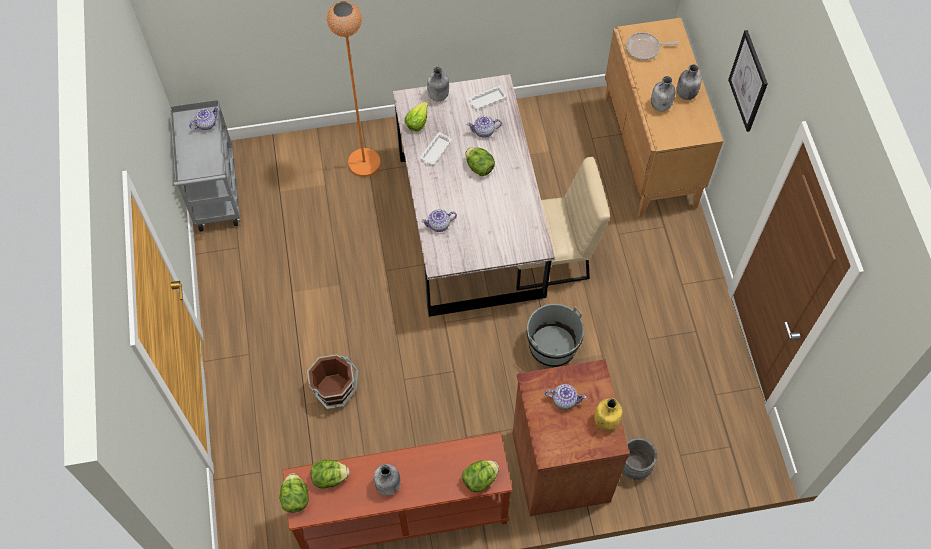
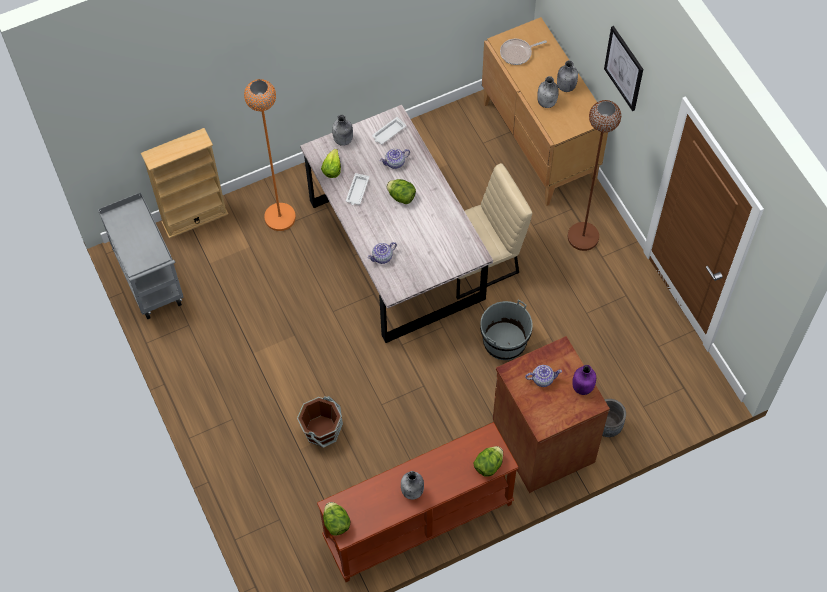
camera: 15 degrees left, 0 degrees up
teapot [189,106,219,130] -> none
lettuce [311,459,349,488] -> none
yellow bottle [595,398,623,431] -> purple bottle [572,365,596,395]
none -> beige bookcase [141,128,228,239]
none -> brown floor lamp [568,100,621,251]

